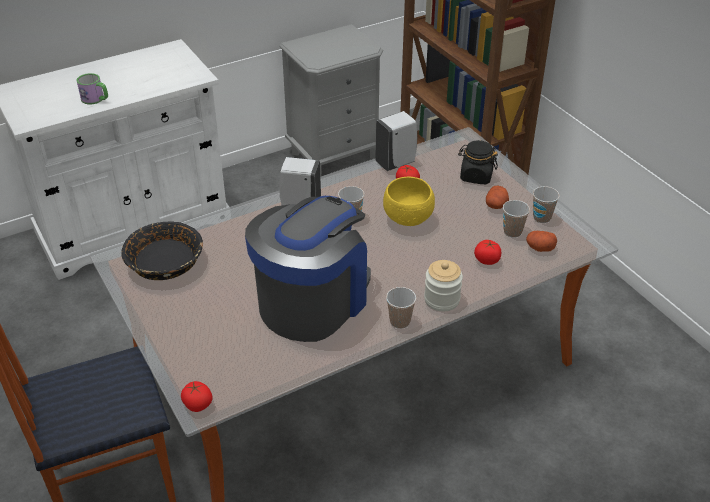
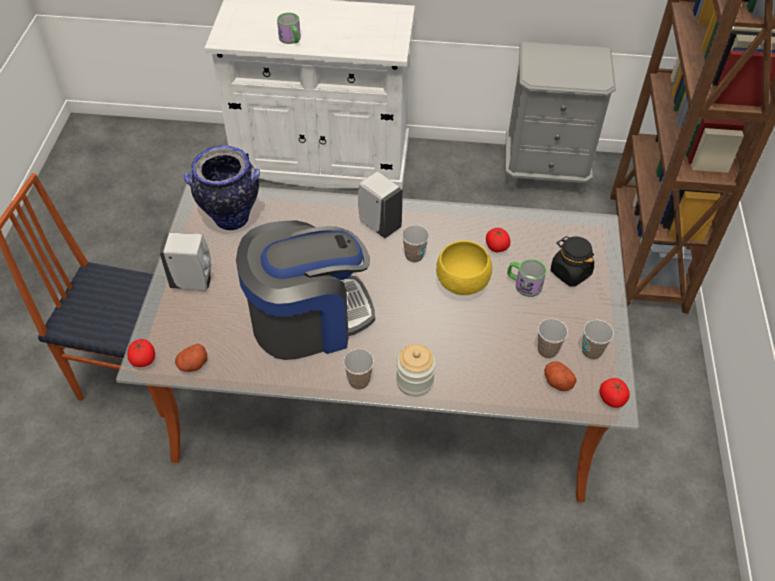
camera: 35 degrees right, 10 degrees up
black bowl [121,221,203,280] -> vase [184,145,260,230]
white soap dispenser [375,111,417,171] -> white soap dispenser moved to [159,232,211,291]
tomato [474,240,501,265] -> tomato moved to [600,378,630,408]
potato [486,185,509,209] -> potato moved to [175,344,207,372]
none -> mug [507,259,546,297]

